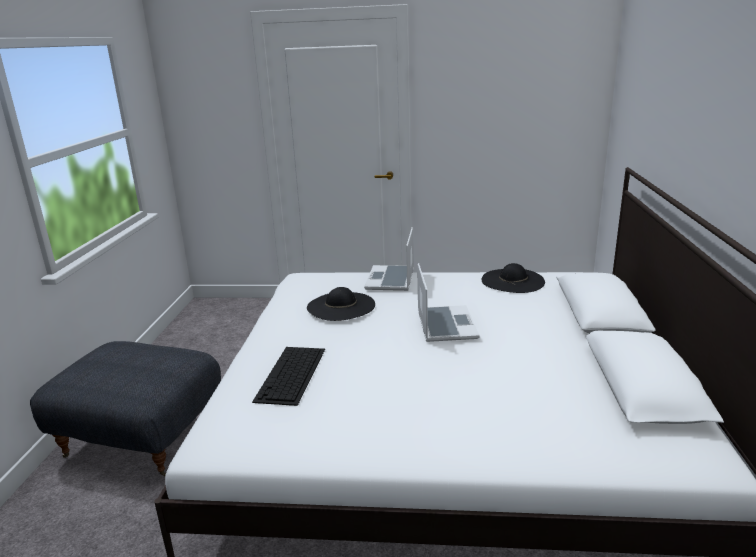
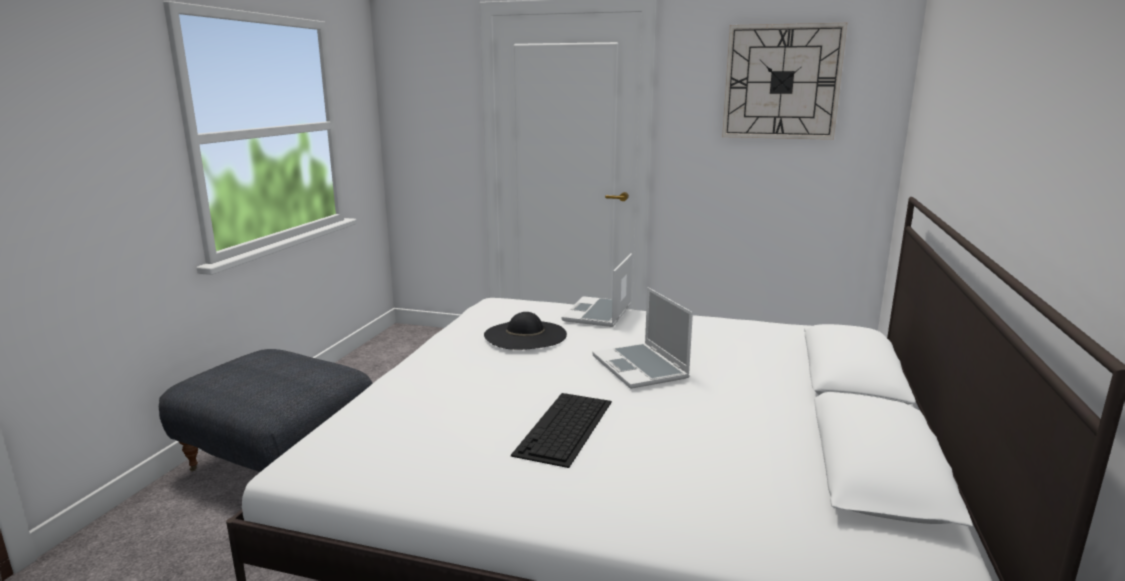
camera: 10 degrees right, 5 degrees down
keyboard [252,347,325,406] -> keyboard moved to [511,393,612,468]
laptop [417,263,480,342] -> laptop turned 150 degrees clockwise [592,287,693,389]
black hat [481,263,545,293] -> none
none -> wall clock [722,23,847,140]

